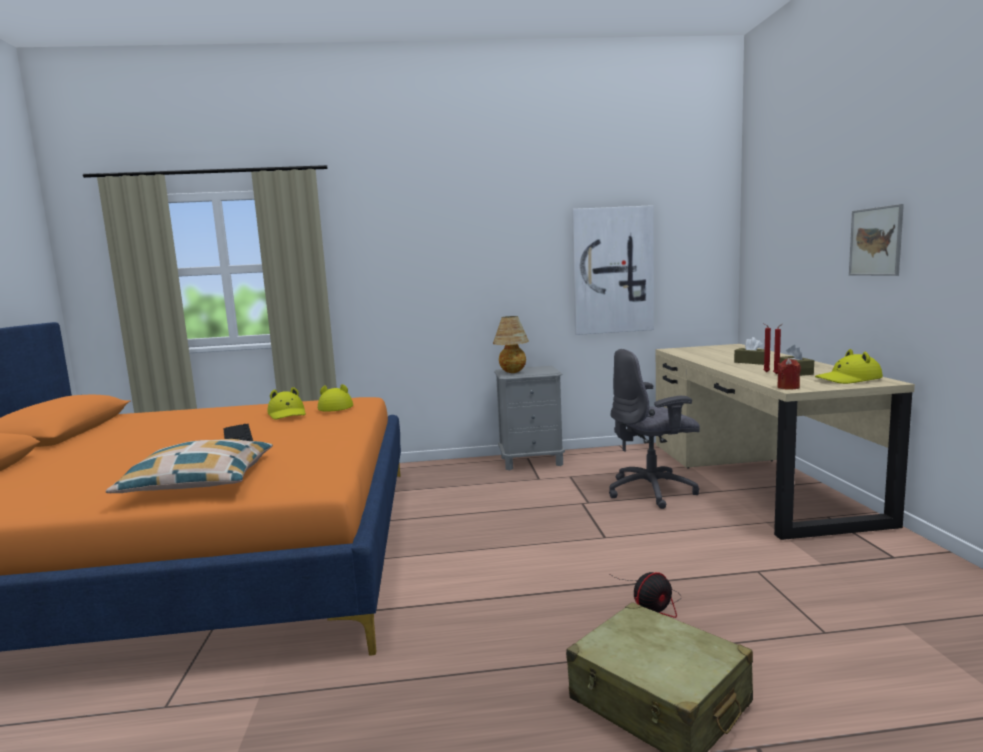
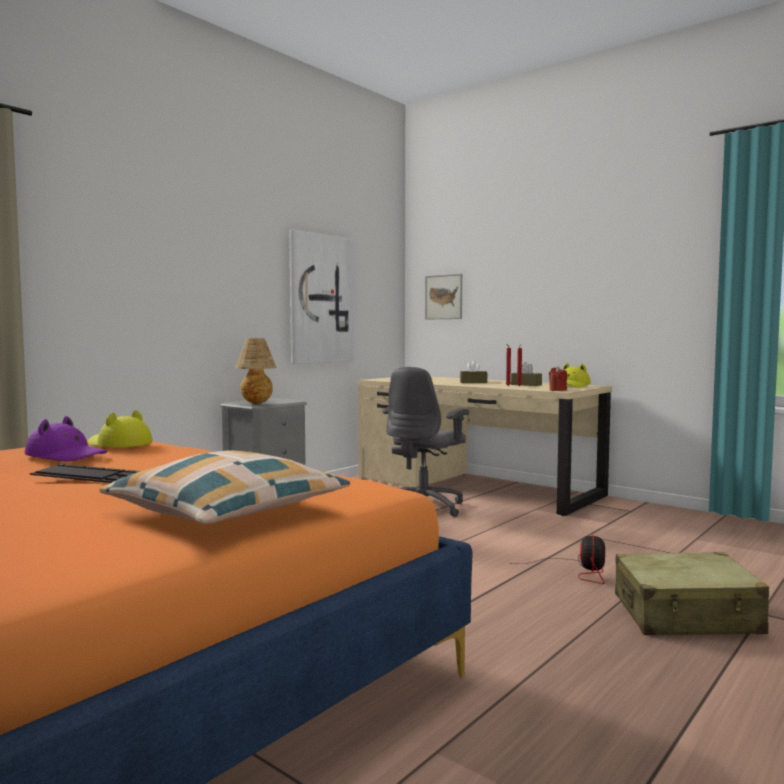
camera: 45 degrees left, 5 degrees down
yellow hat [267,387,306,420] -> purple hat [25,416,107,461]
picture [849,204,904,276] -> picture moved to [425,274,462,320]

